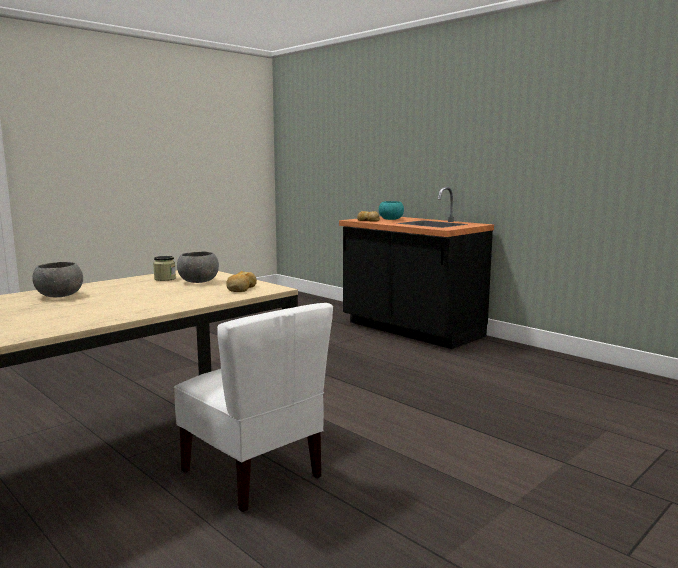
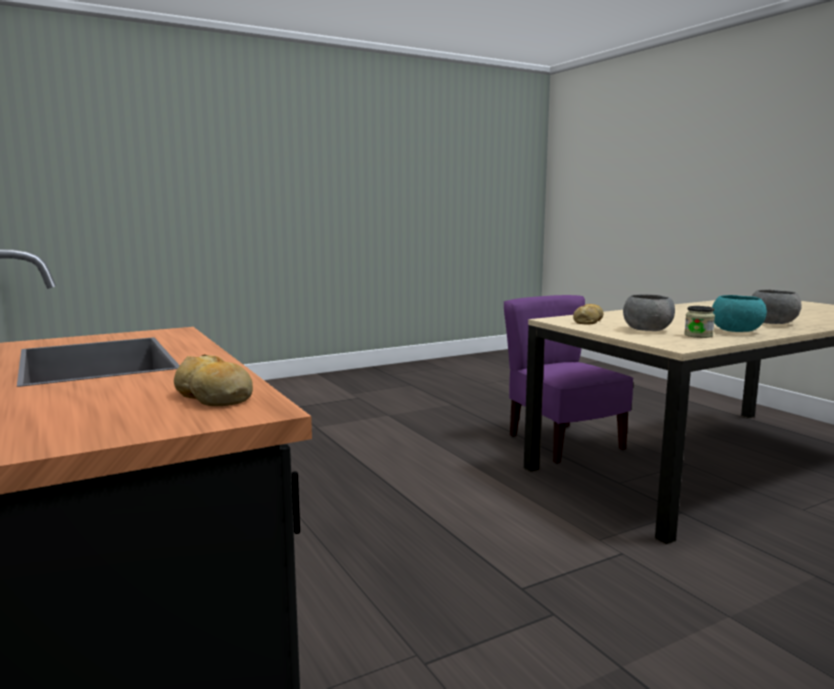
camera: 165 degrees left, 0 degrees up
white chair [174,303,333,512] -> purple chair [504,295,634,464]
turquoise bowl [379,201,404,220] -> turquoise bowl moved to [712,295,767,332]

